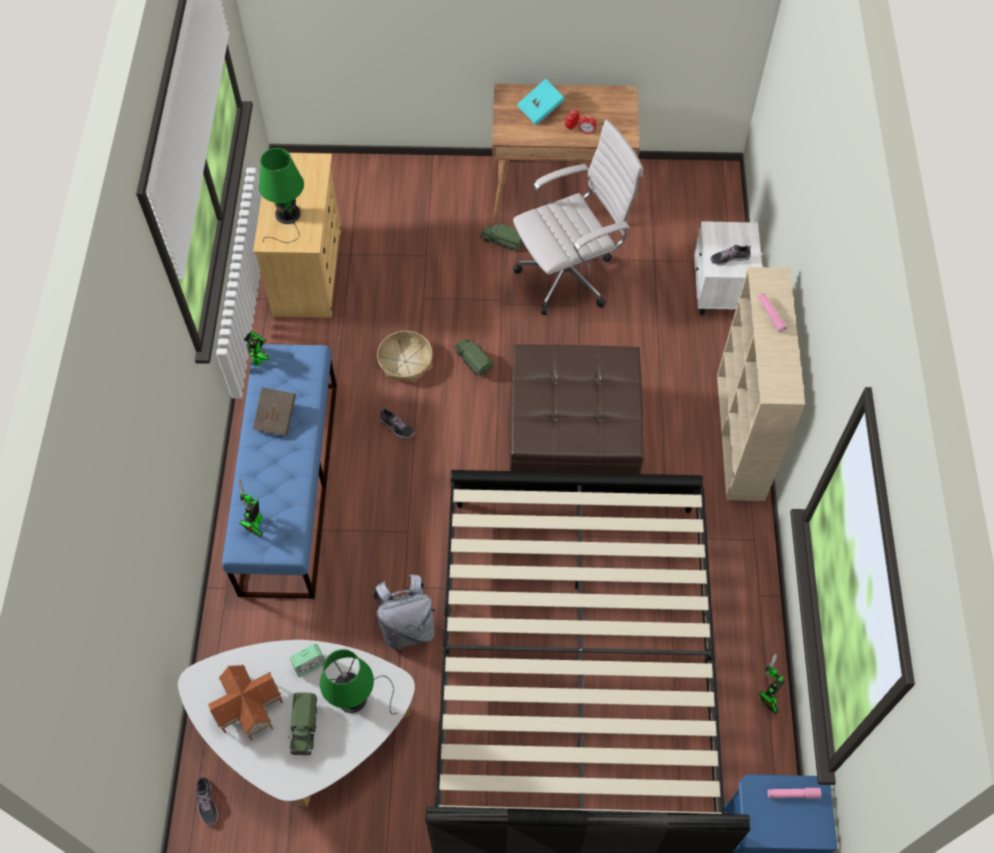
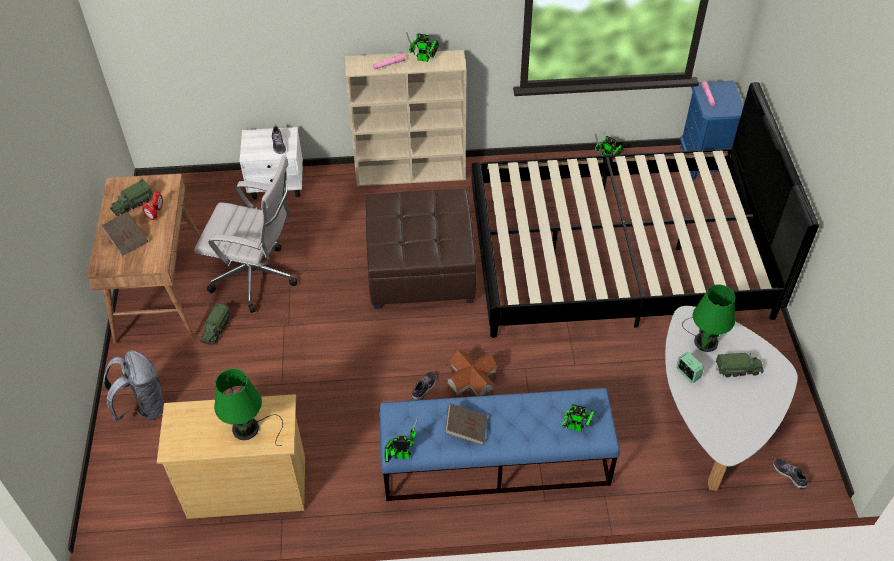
camera: 95 degrees left, 10 degrees down
shoe [196,776,218,825] -> shoe turned 105 degrees counterclockwise [773,459,808,489]
toy house [208,665,283,741] -> toy house moved to [446,350,498,398]
grey backpack [373,575,436,649] -> grey backpack moved to [103,350,164,422]
basket [377,331,433,382] -> none
toy truck [454,339,493,376] -> toy truck moved to [110,178,153,216]
white office chair [513,119,643,315] -> white office chair turned 135 degrees clockwise [194,155,297,313]
turquoise book [517,79,565,125] -> brown book [102,212,148,256]
none -> toy robot [406,32,439,62]

